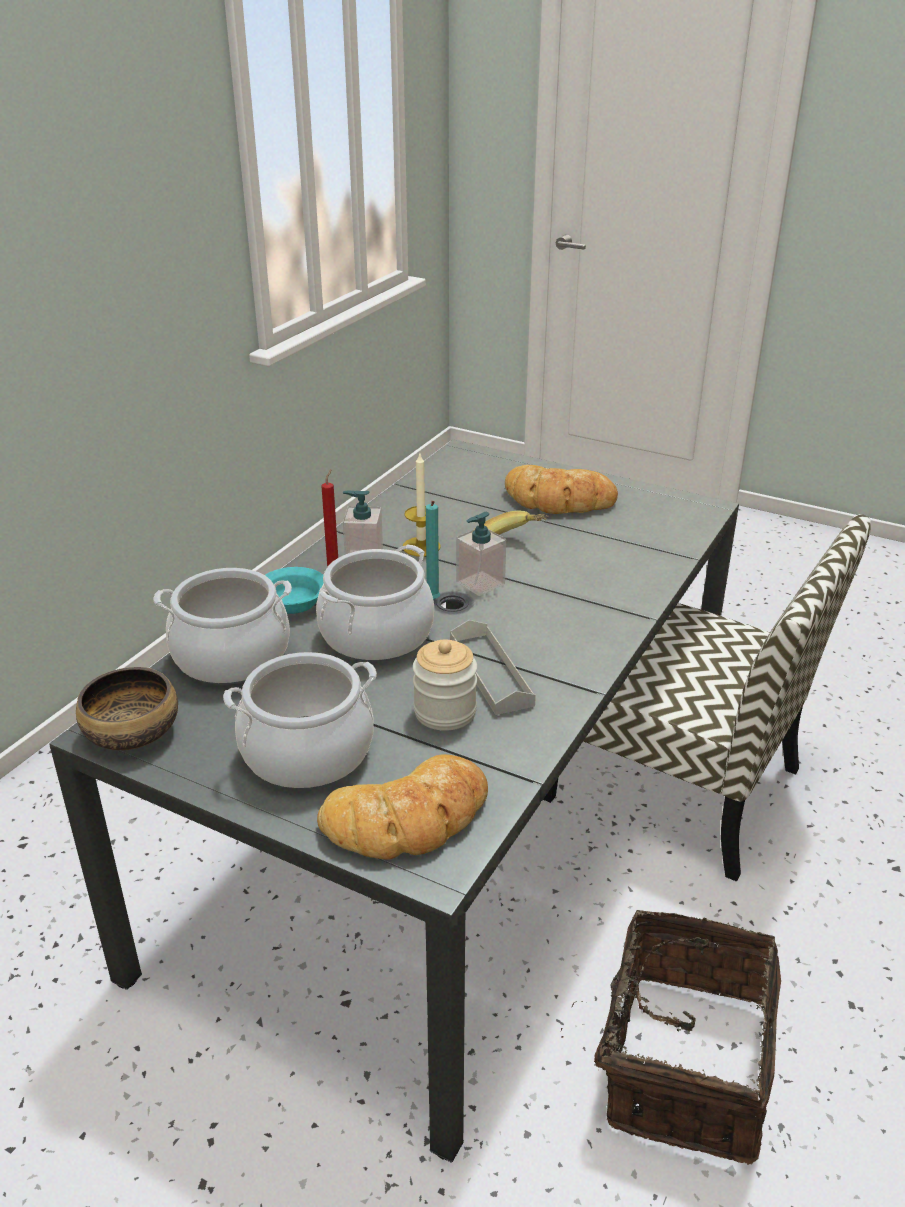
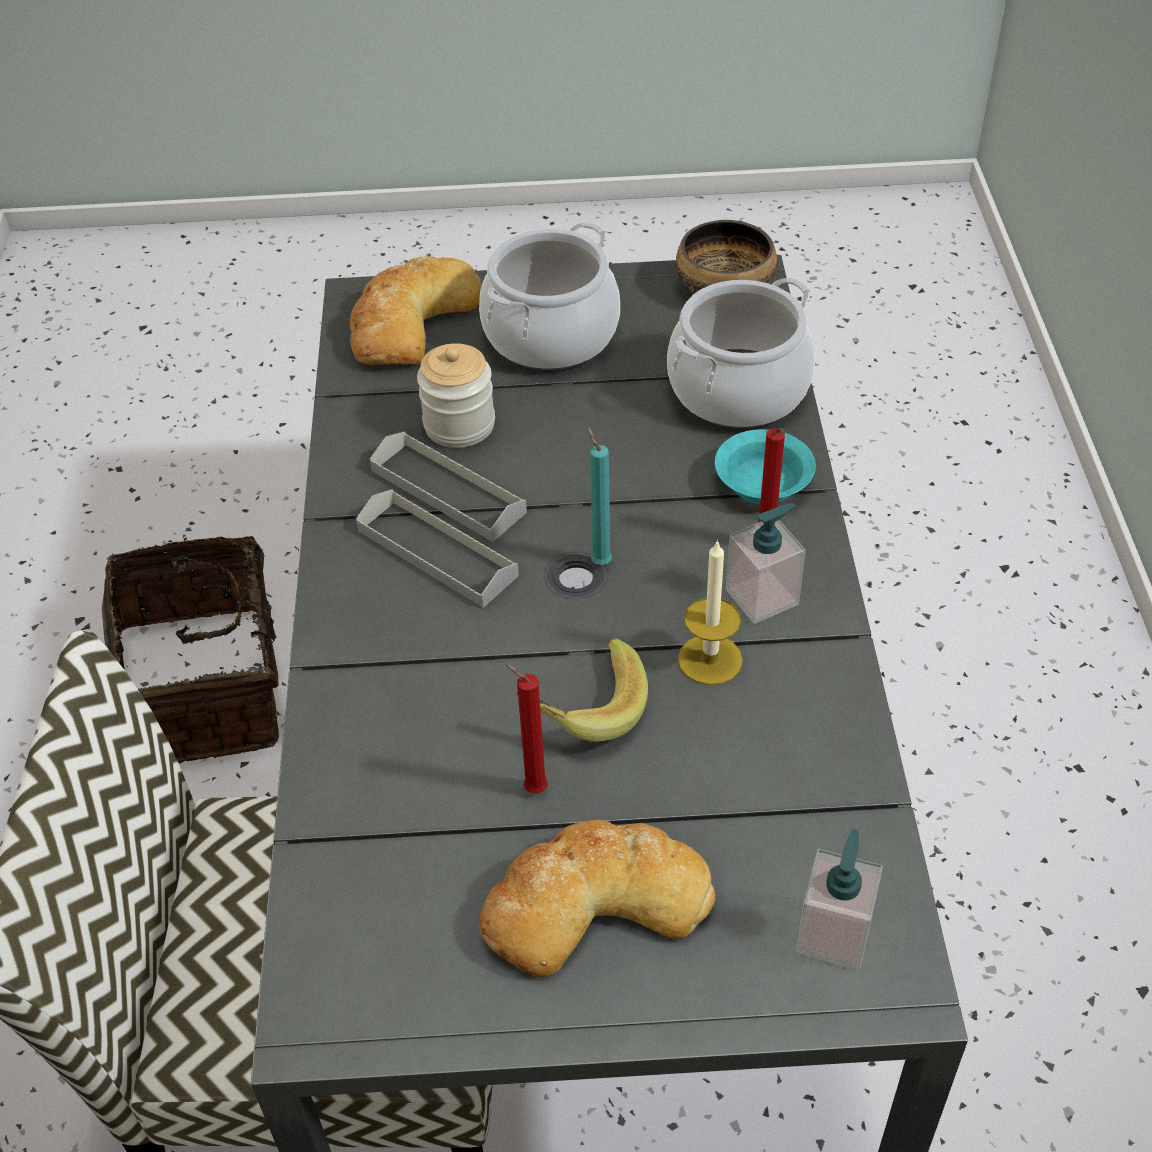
camera: 150 degrees right, 15 degrees up
cooking pot [316,544,434,662] -> none
soap dispenser [456,512,506,596] -> soap dispenser moved to [796,829,883,970]
none -> grey tray [356,490,519,608]
none -> red candle [505,664,548,794]

